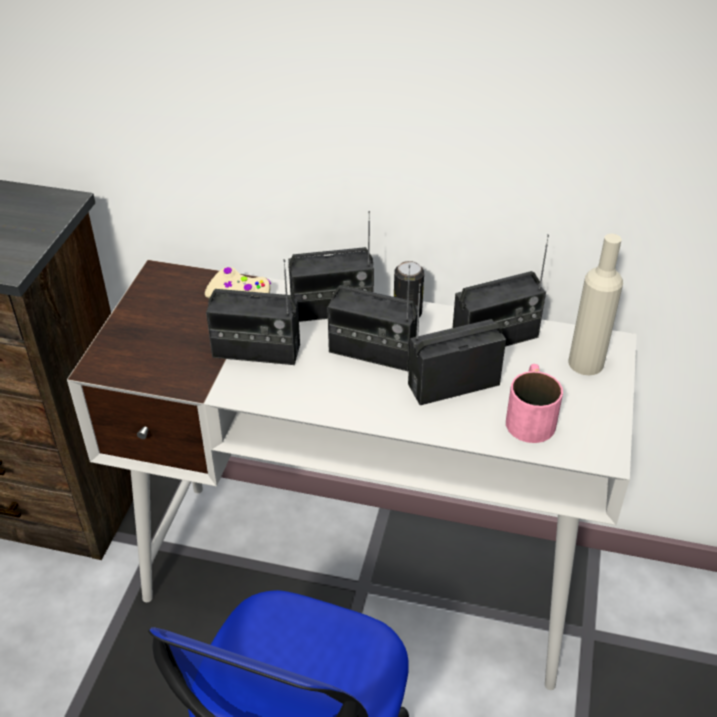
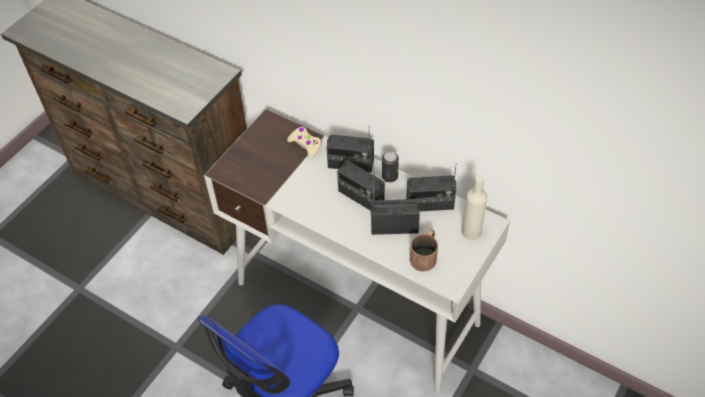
camera: 20 degrees right, 10 degrees up
radio [206,259,300,365] -> none
pink mug [506,364,563,443] -> brown mug [410,229,438,272]

